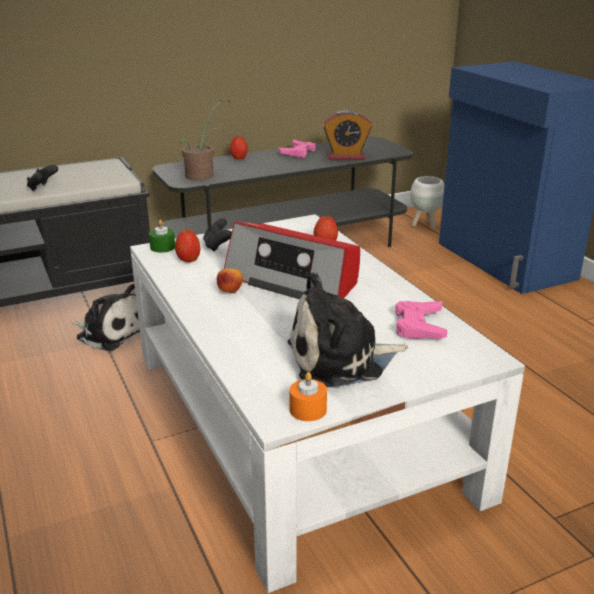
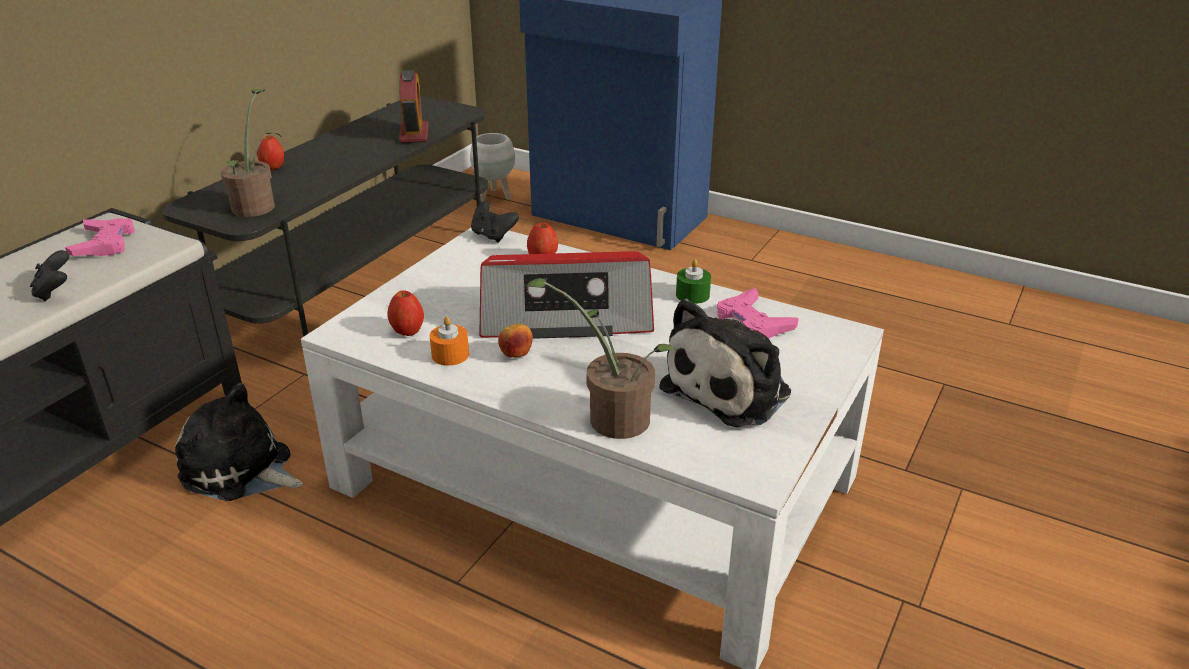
camera: 35 degrees left, 5 degrees up
plush toy [72,284,140,351] -> plush toy turned 150 degrees counterclockwise [175,383,303,501]
green candle [149,220,175,253] -> green candle moved to [676,259,711,304]
black game controller [203,218,232,252] -> black game controller moved to [471,201,519,243]
pink game controller [279,140,315,158] -> pink game controller moved to [65,218,135,256]
orange candle [289,372,327,421] -> orange candle moved to [430,316,469,366]
alarm clock [323,110,372,160] -> alarm clock turned 60 degrees counterclockwise [399,70,429,143]
none -> potted plant [523,278,676,439]

